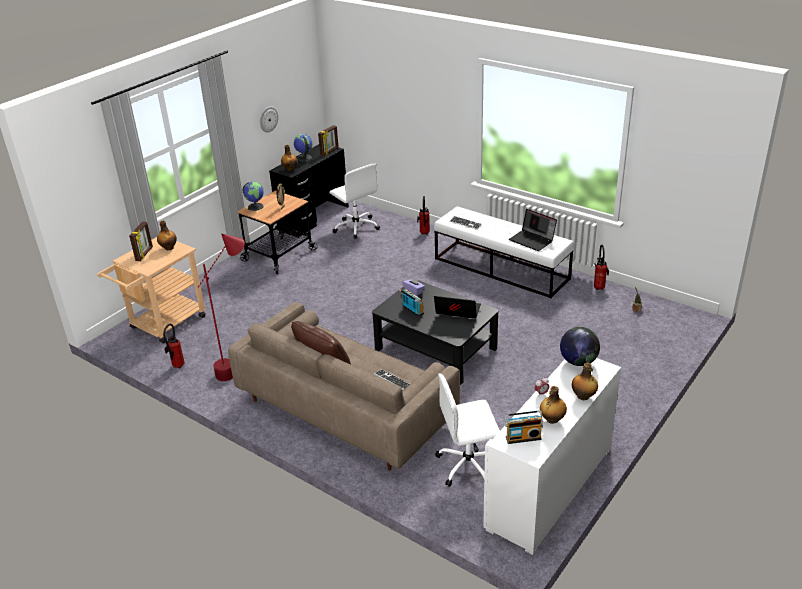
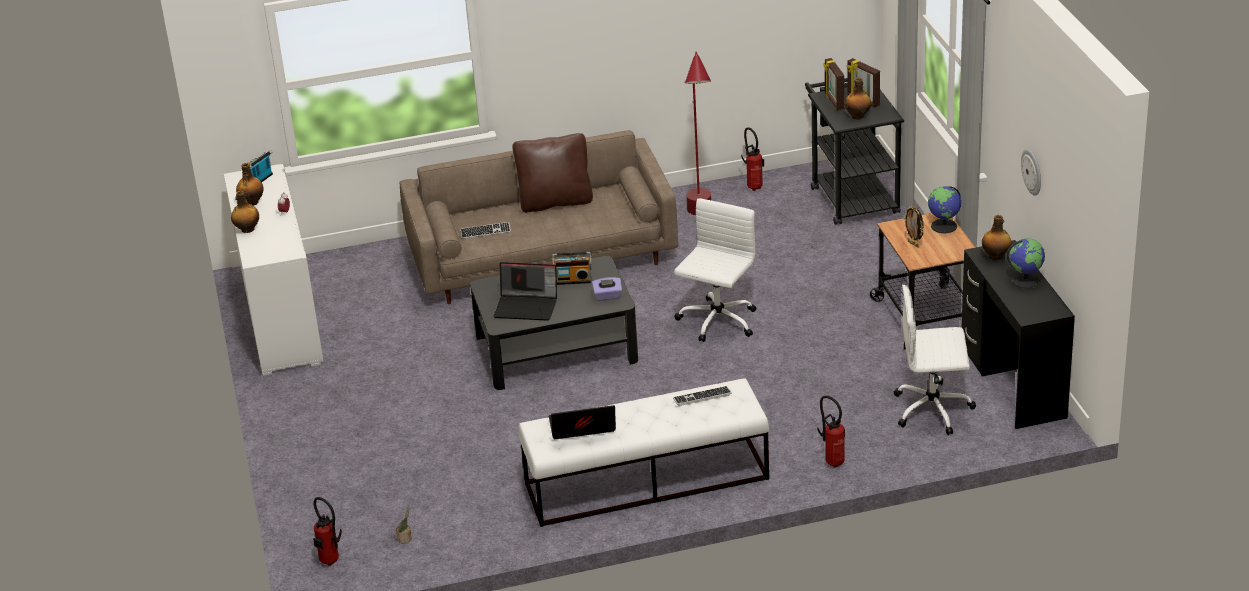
camera: 130 degrees right, 0 degrees up
beige cart [97,237,206,344] -> black cart [805,78,904,225]
picture frame [318,125,339,156] -> picture frame moved to [824,58,844,111]
laptop [434,296,481,319] -> laptop turned 45 degrees clockwise [494,262,557,321]
white office chair [435,373,500,487] -> white office chair moved to [674,198,757,342]
globe [560,327,600,366] -> none
fire extinguisher [594,245,609,290] -> fire extinguisher moved to [313,497,342,566]

